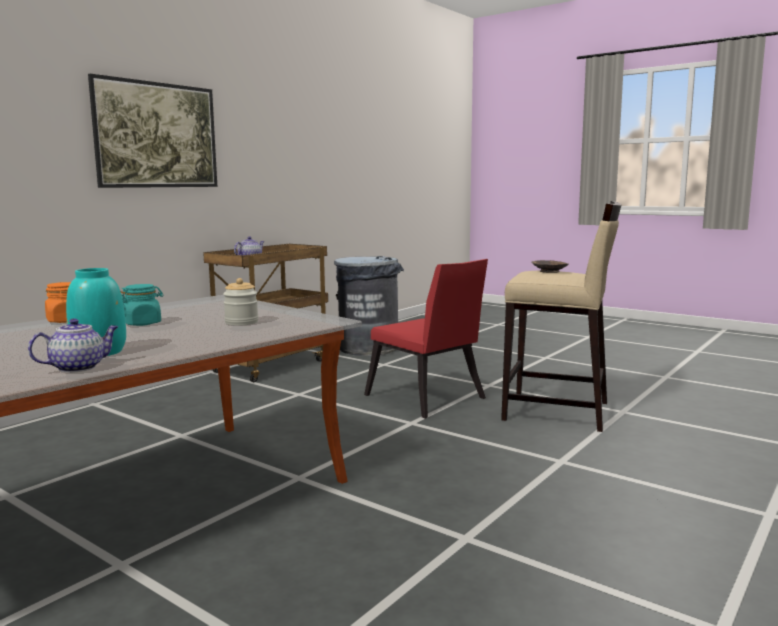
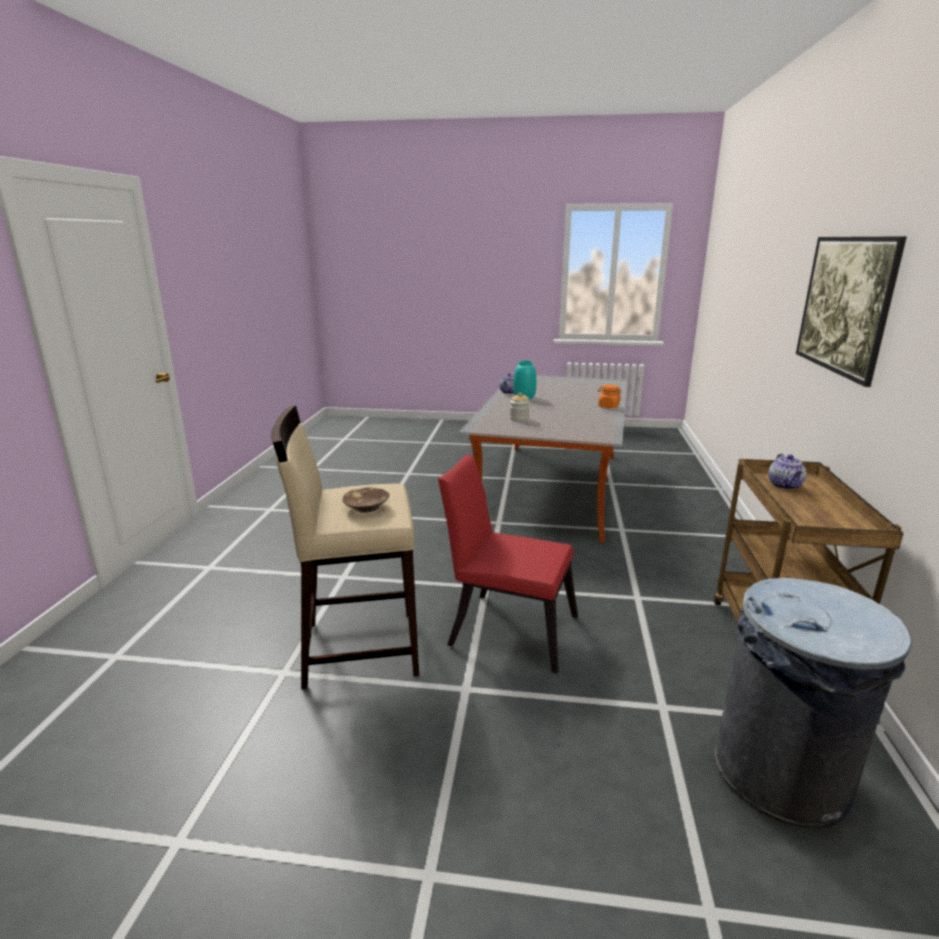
camera: 150 degrees right, 10 degrees up
turquoise jar [120,284,164,326] -> none

